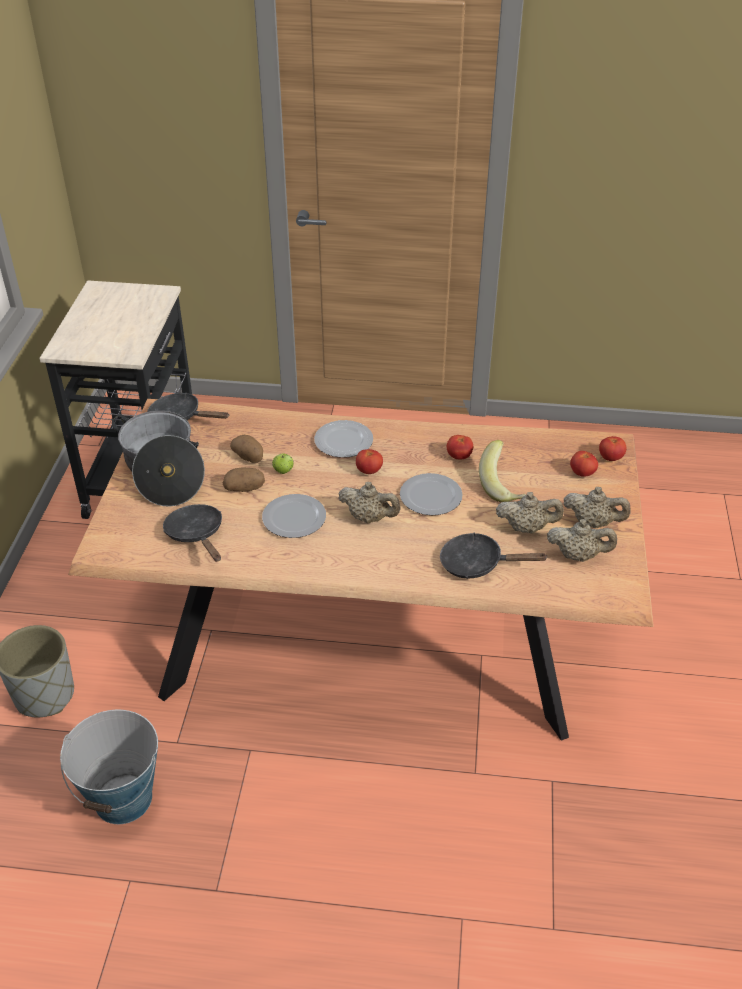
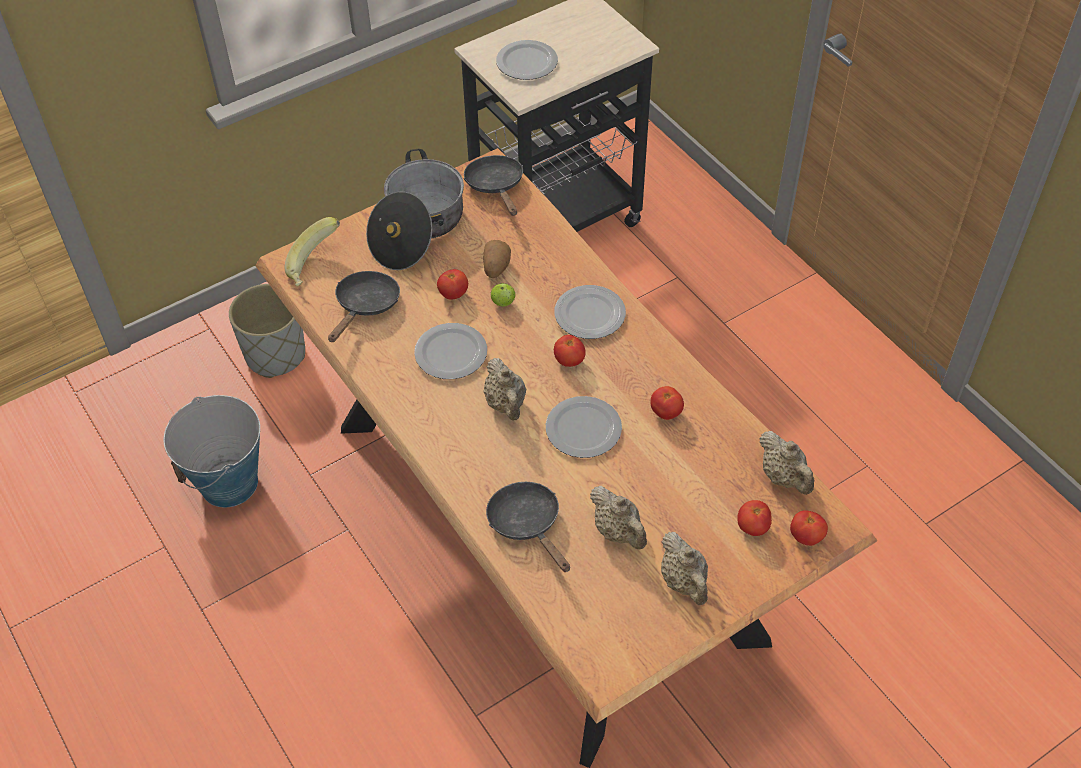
camera: 50 degrees right, 10 degrees up
potato [223,468,265,492] -> tomato [437,269,468,300]
banana [479,440,526,503] -> banana moved to [284,217,340,287]
beige teapot [547,519,617,562] -> beige teapot moved to [760,431,815,495]
none -> plate [496,40,558,80]

